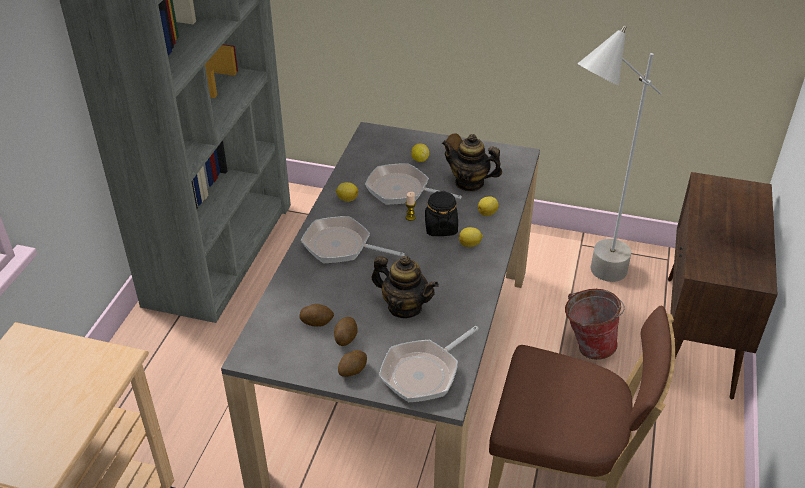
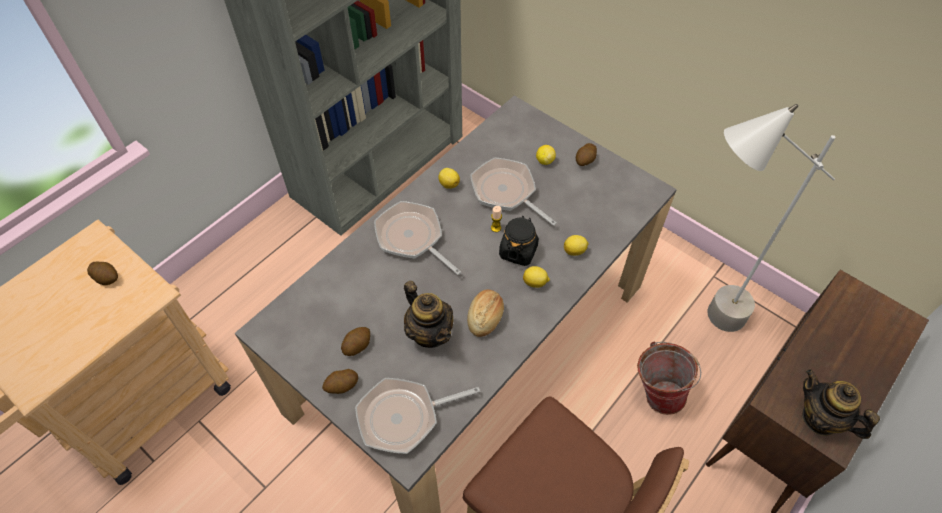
camera: 25 degrees right, 15 degrees up
potato [299,304,334,326] -> potato moved to [87,262,118,285]
teapot [442,134,502,192] -> teapot moved to [802,369,880,439]
none -> bread [467,289,504,337]

